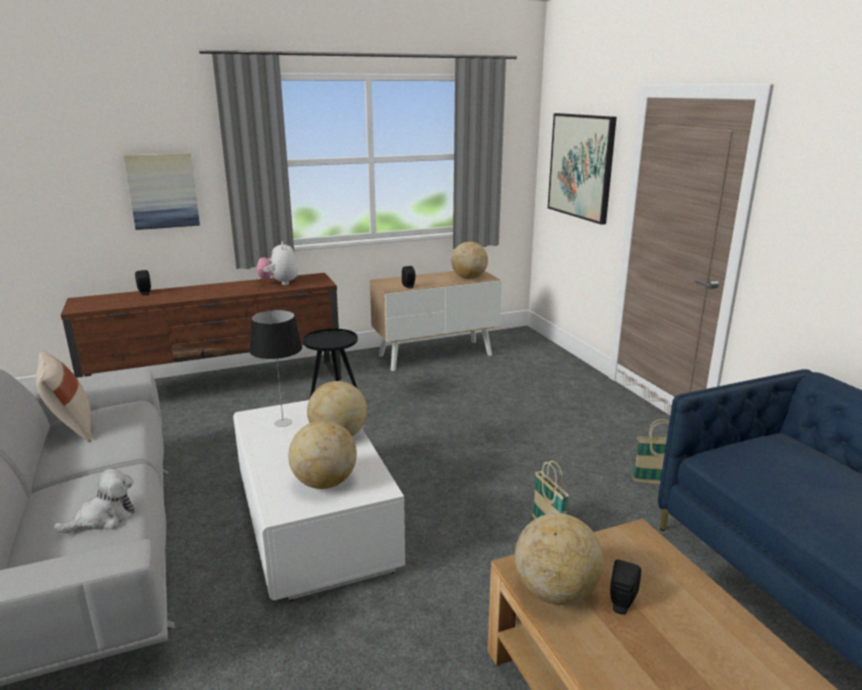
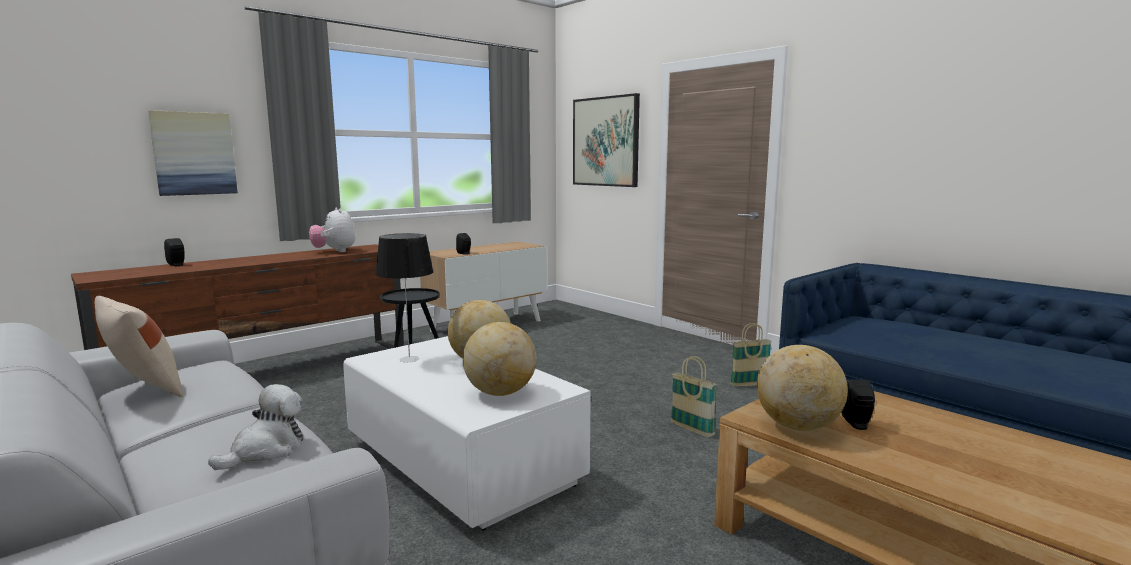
camera: 20 degrees left, 10 degrees down
globe [451,242,488,279] -> none

